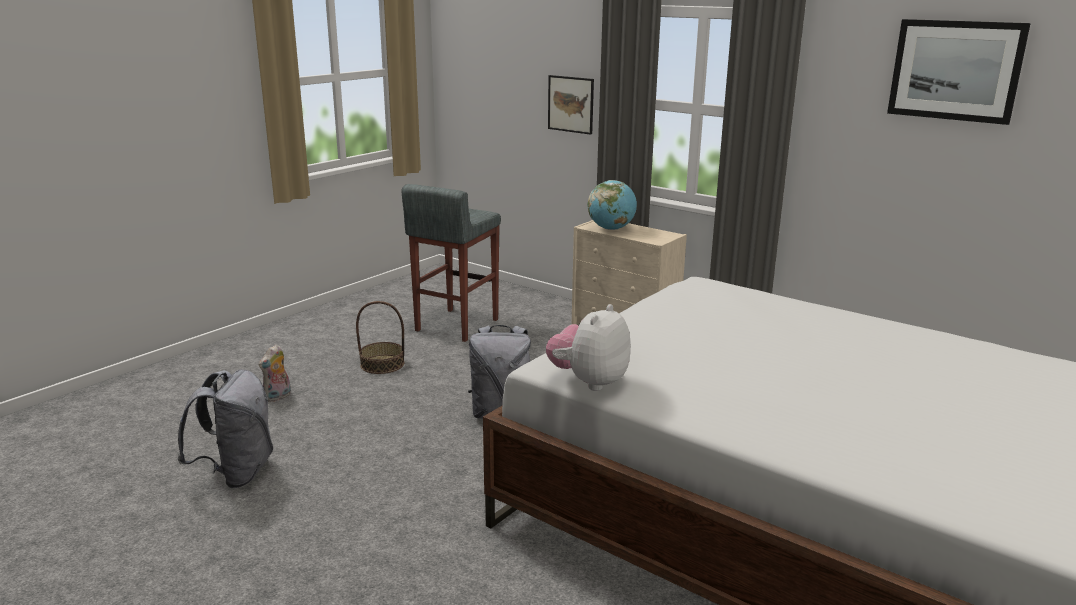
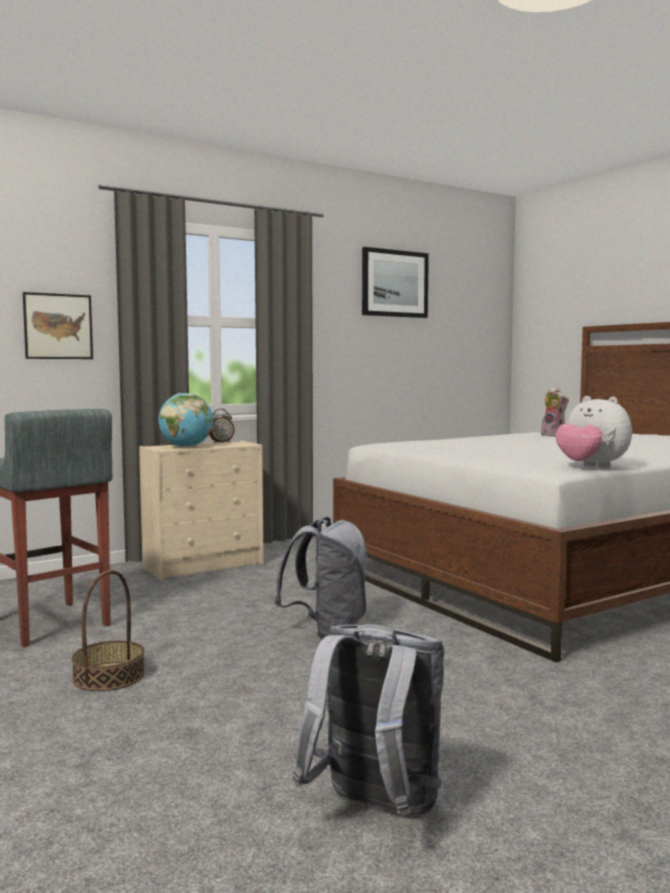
camera: 70 degrees left, 15 degrees down
plush toy [258,344,291,402] -> plush toy moved to [541,387,569,437]
none -> alarm clock [209,409,235,443]

